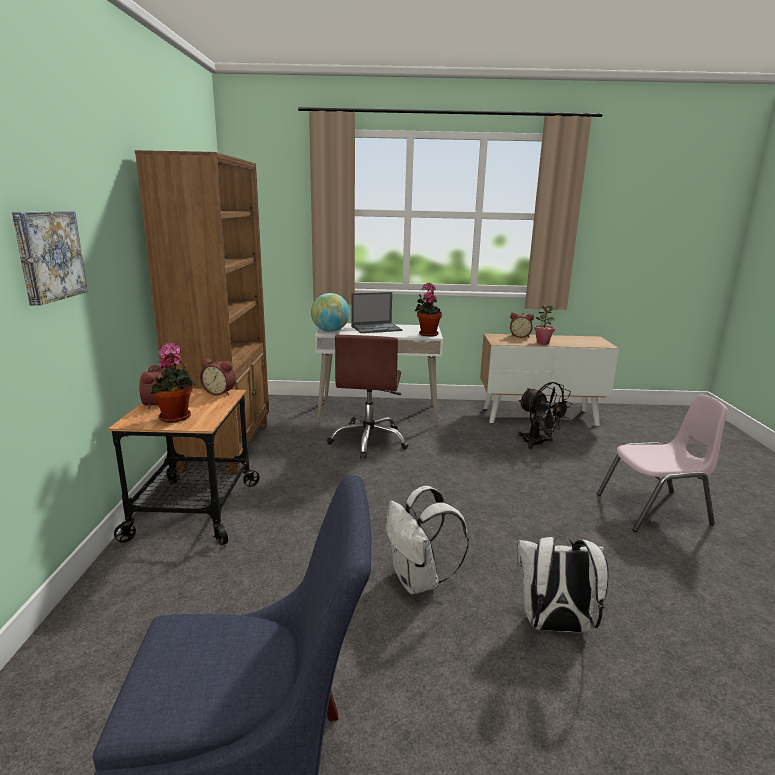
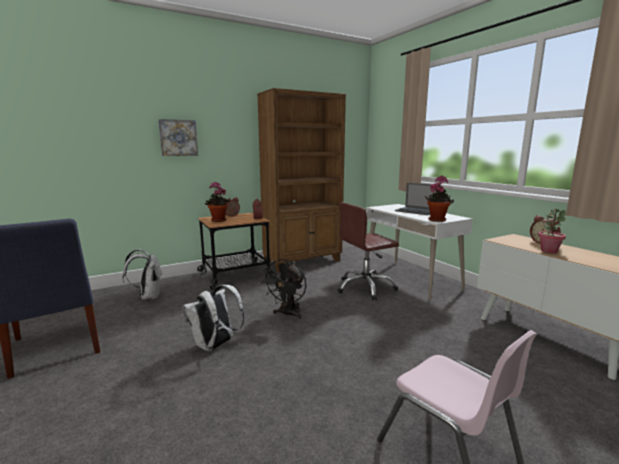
camera: 60 degrees right, 5 degrees down
globe [311,293,350,332] -> none
white backpack [517,536,609,632] -> white backpack moved to [122,249,162,300]
black fan [518,382,572,449] -> black fan moved to [261,259,306,319]

